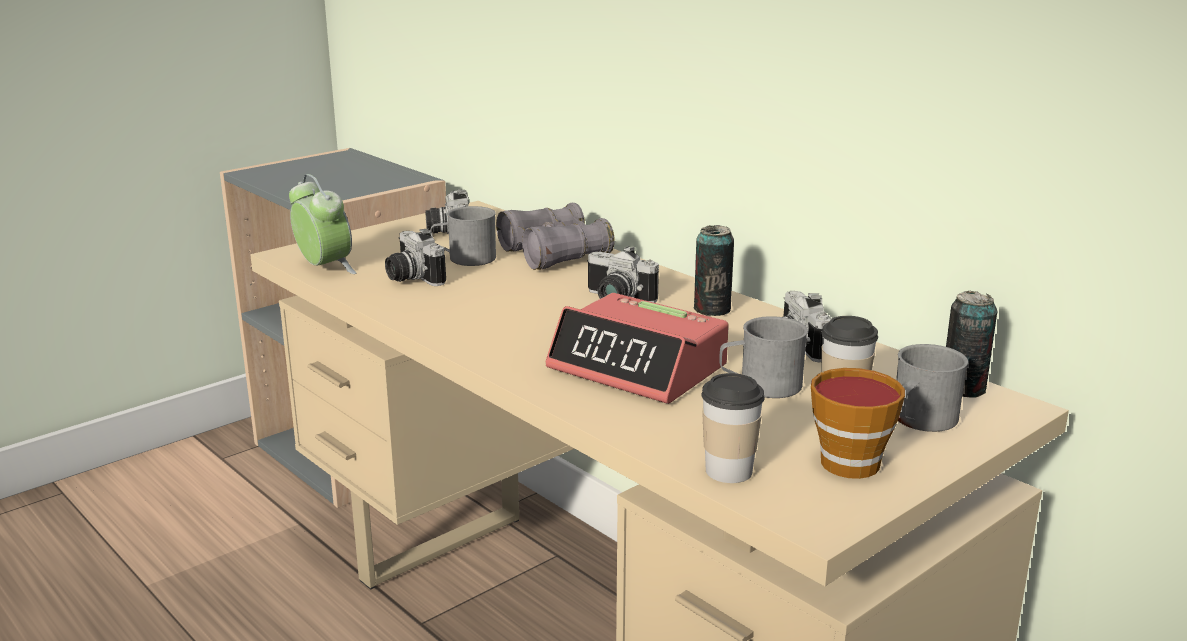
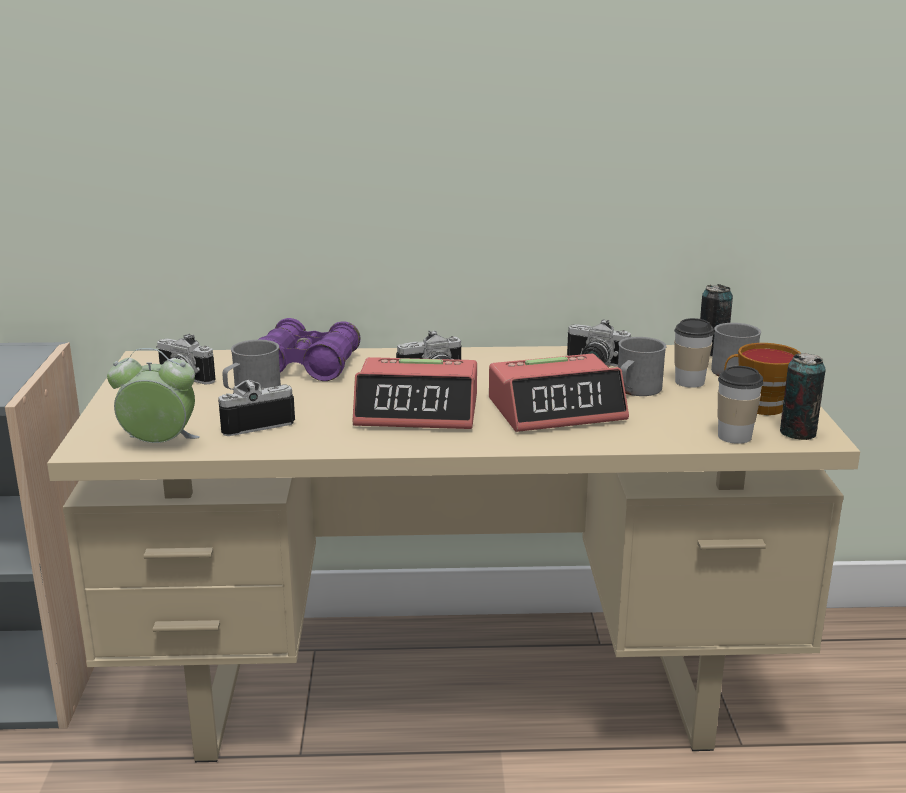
camera: 50 degrees left, 0 degrees up
camera [385,229,446,286] -> camera turned 150 degrees clockwise [218,380,295,436]
grey binoculars [496,203,614,270] -> purple binoculars [258,318,360,381]
can [693,225,734,316] -> can moved to [780,353,826,440]
none -> alarm clock [353,357,477,429]

